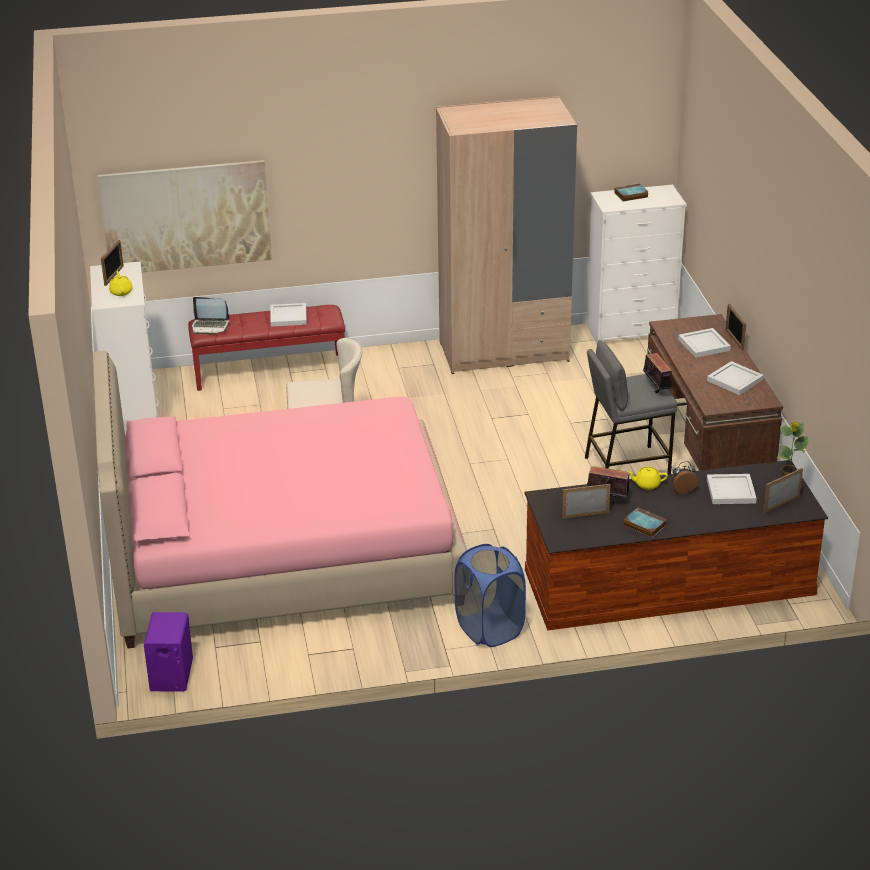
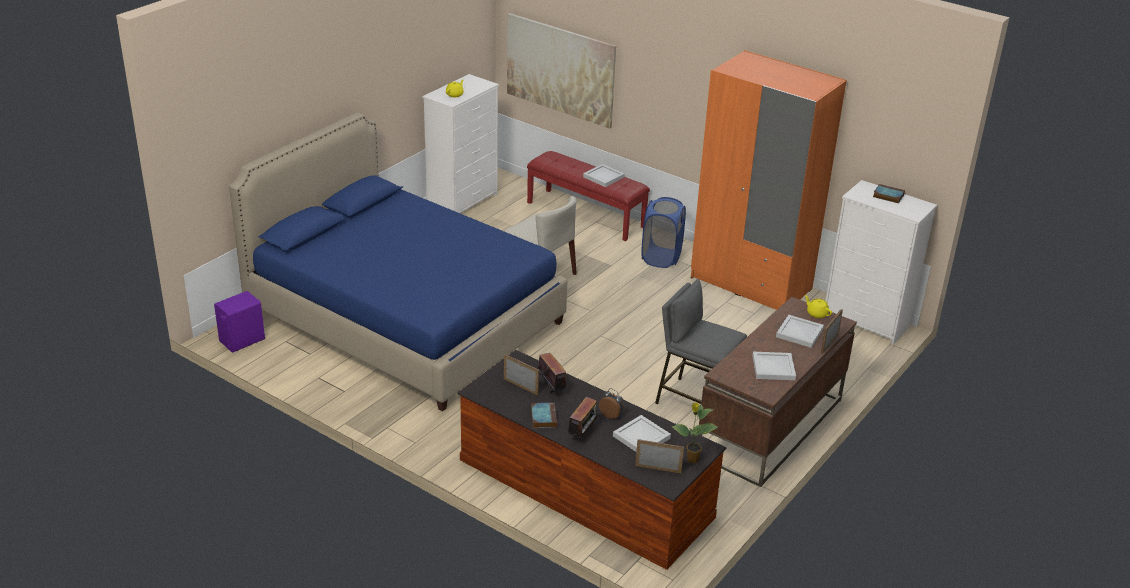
camera: 45 degrees right, 0 degrees up
pink bed [92,351,467,648] -> blue bed [229,112,568,411]
picture frame [101,240,124,286] -> none
laptop [192,297,229,335] -> none
beige wardrobe [436,96,577,374] -> orange wardrobe [691,50,847,310]
blue laundry basket [455,544,526,647] -> blue laundry basket moved to [641,197,686,268]
yellow teapot [627,467,668,490] -> yellow teapot moved to [805,295,832,318]
radio [643,353,673,394] -> radio moved to [568,397,598,438]

